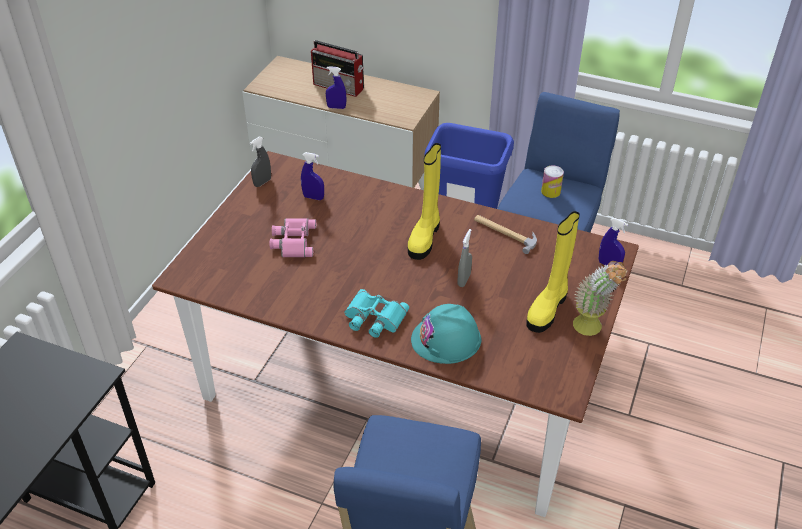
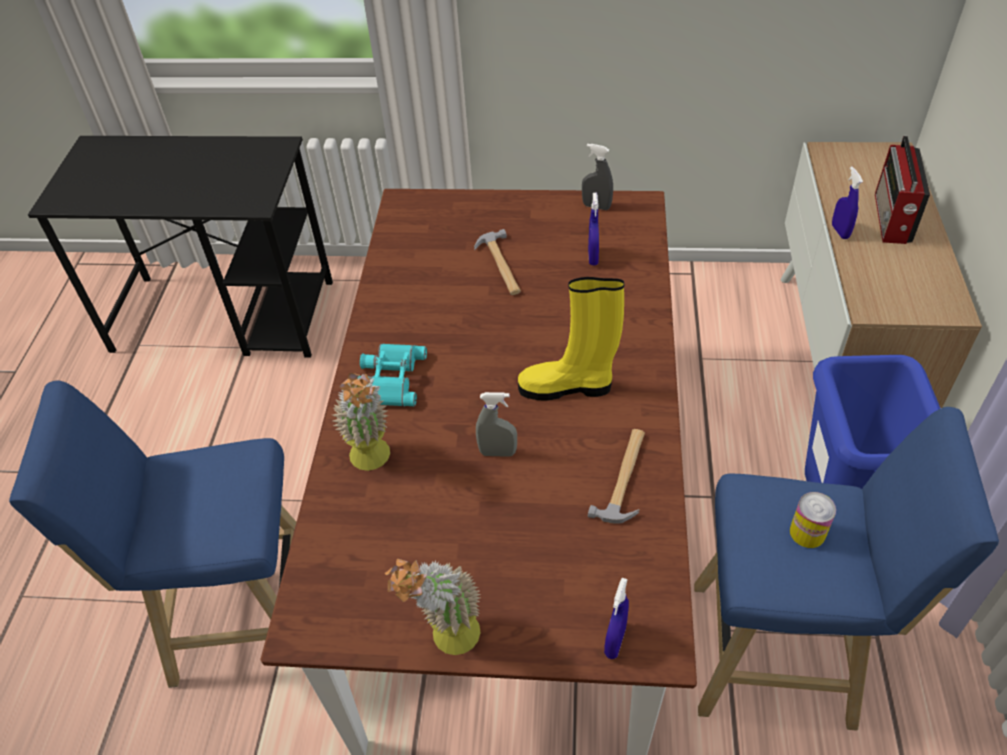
camera: 75 degrees right, 5 degrees up
pink binoculars [270,218,316,257] -> hammer [474,229,521,295]
turquoise hard hat [411,304,481,364] -> potted plant [333,373,390,471]
yellow boot [526,211,580,333] -> none

